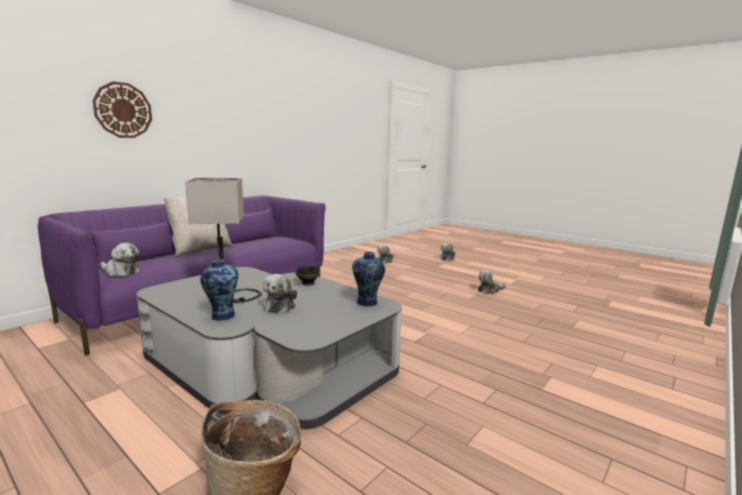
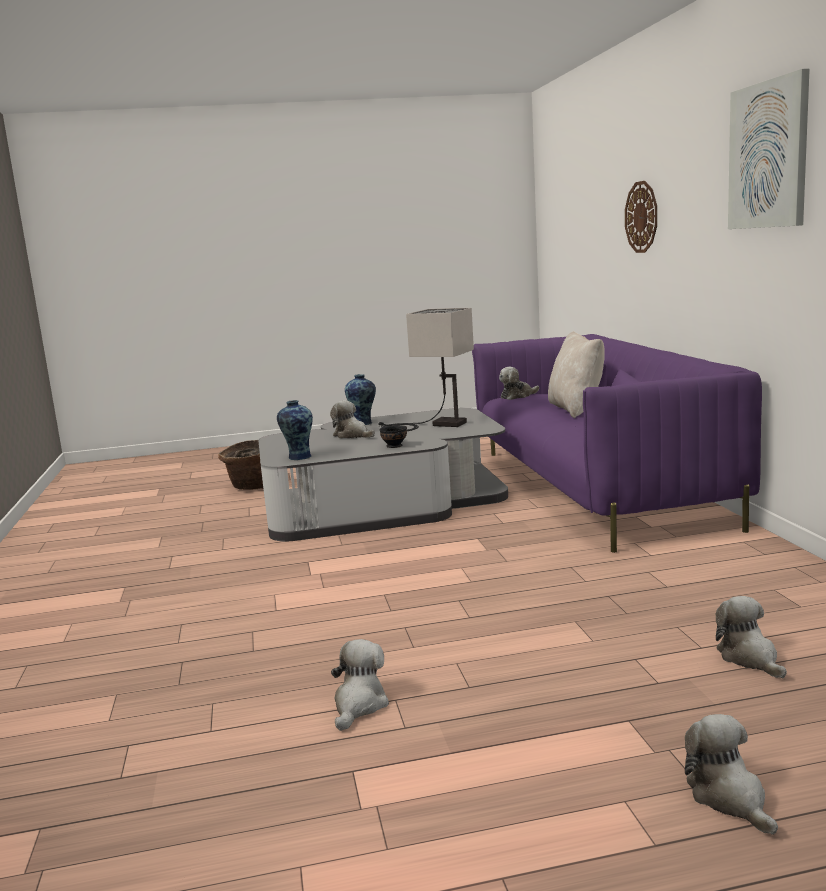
camera: 130 degrees right, 0 degrees up
none -> picture [728,69,810,229]

